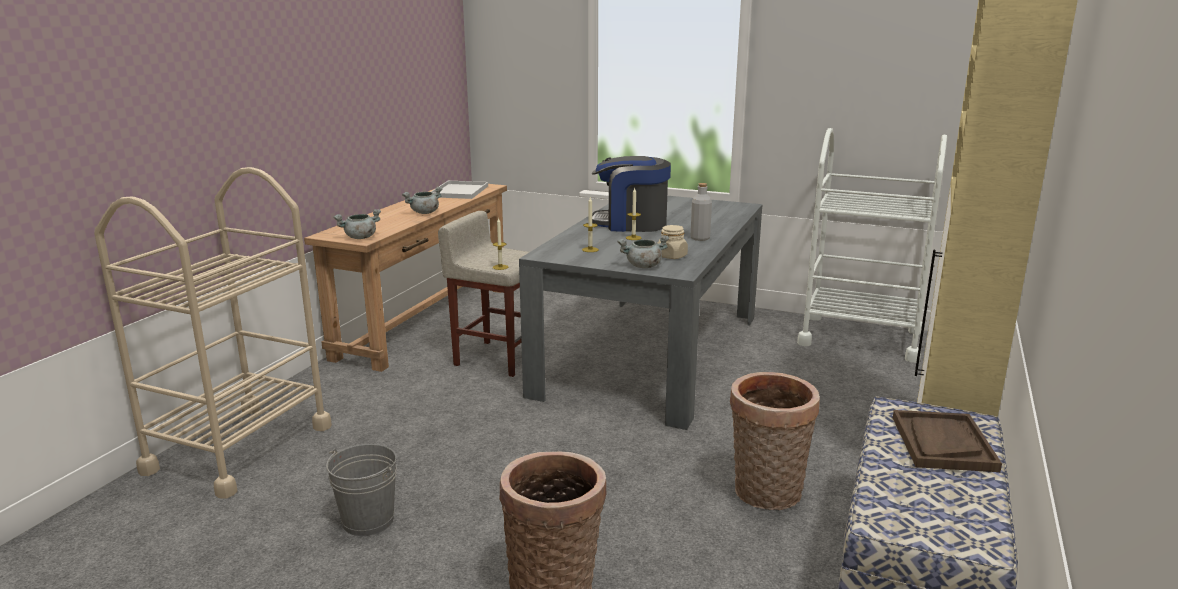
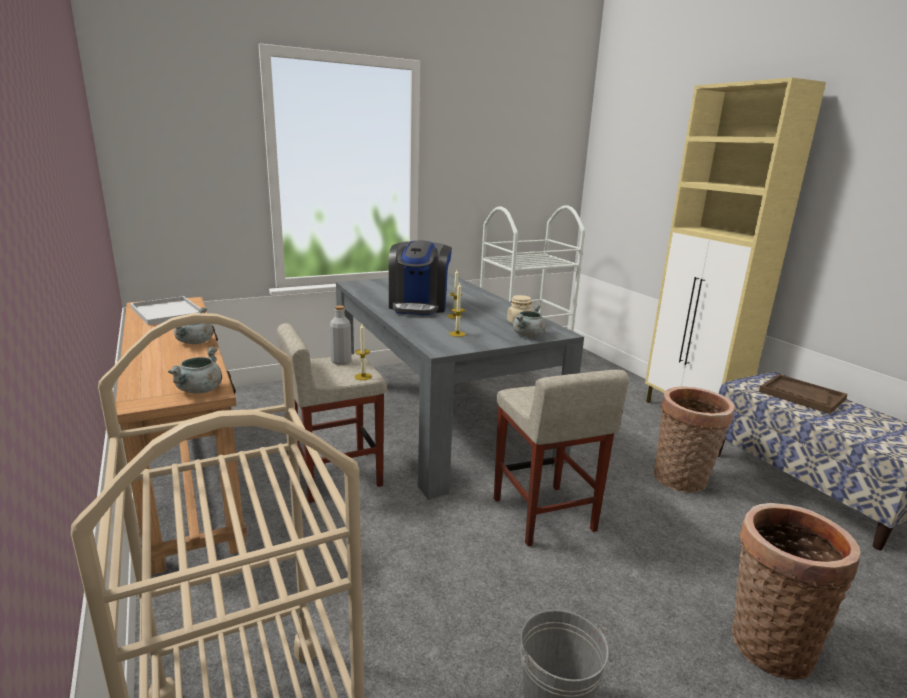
camera: 50 degrees left, 0 degrees up
coffee machine [592,156,671,232] -> coffee machine turned 45 degrees counterclockwise [389,240,452,315]
grey bottle [690,183,712,241] -> grey bottle moved to [330,305,352,365]
none -> beige stool [494,369,629,546]

